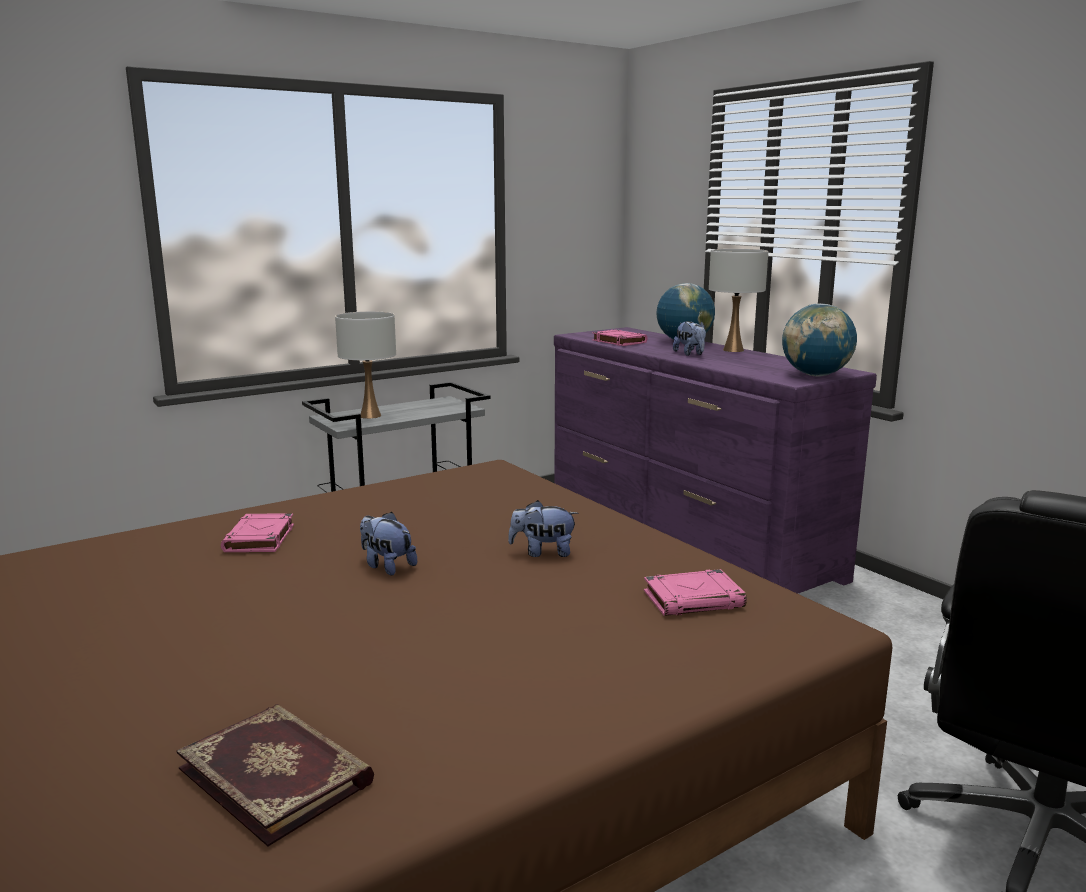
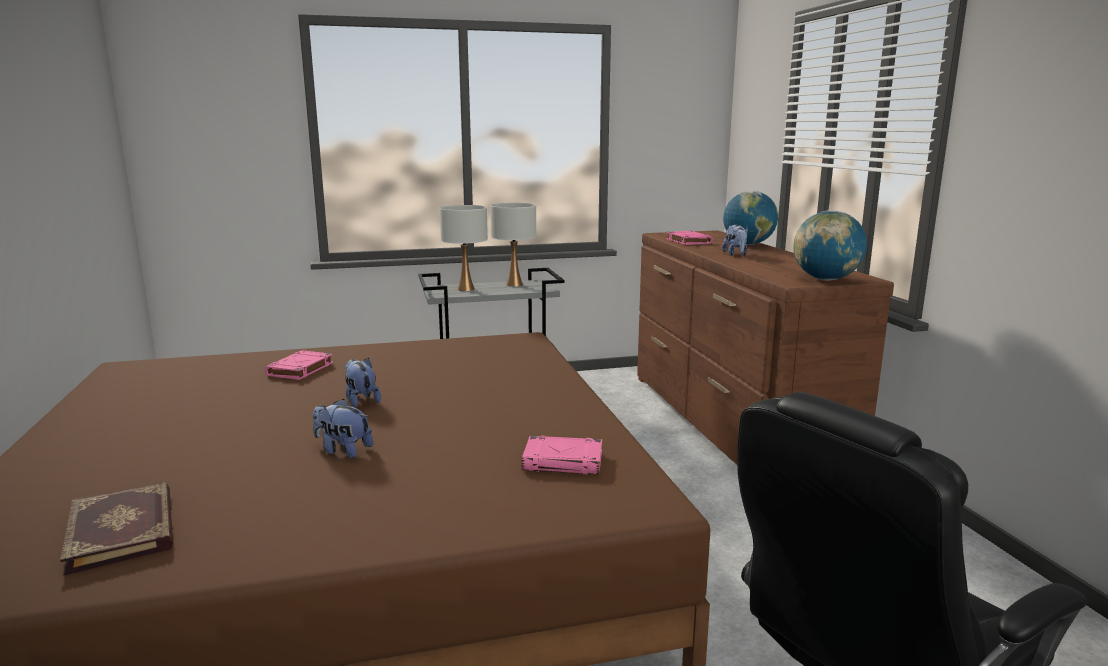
camera: 20 degrees right, 0 degrees up
plush toy [508,500,578,557] -> plush toy moved to [313,399,373,458]
purple dresser [554,327,877,594] -> brown dresser [637,230,894,465]
white table lamp [709,249,768,352] -> white table lamp moved to [490,203,536,287]

